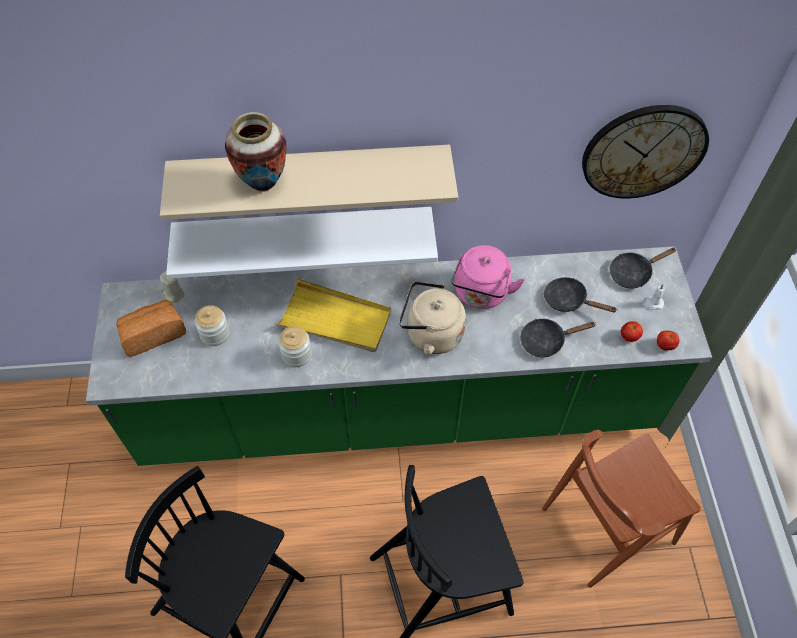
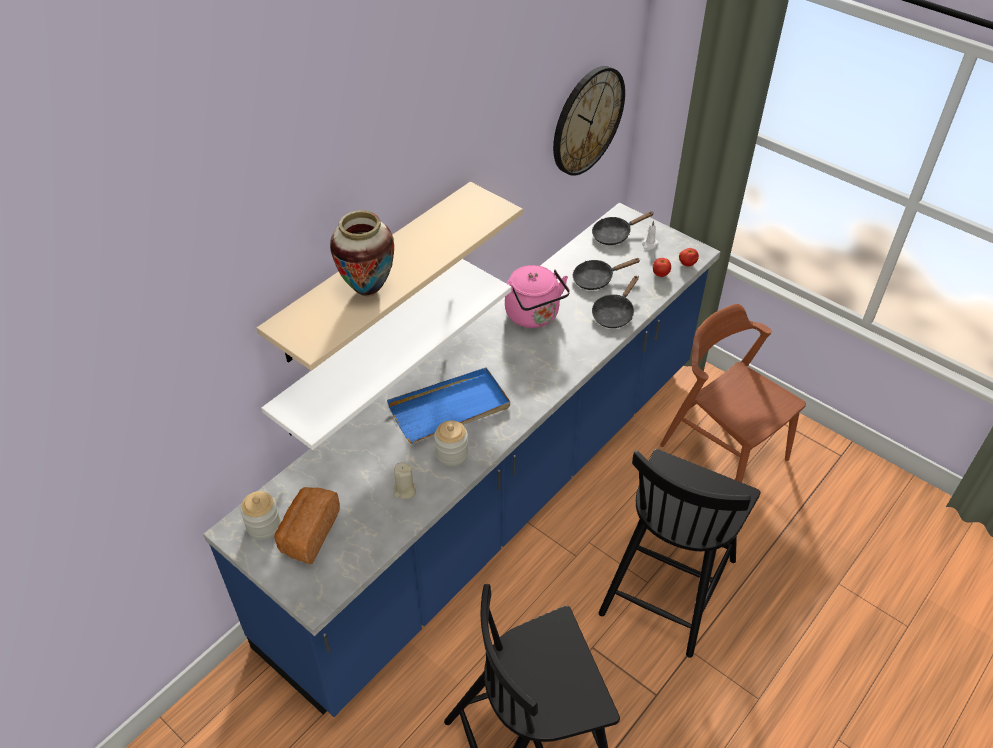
camera: 45 degrees left, 10 degrees down
green counter [86,246,712,466] -> blue counter [203,203,720,717]
beige candle [160,271,184,303] -> beige candle moved to [393,462,416,499]
jar [195,305,230,346] -> jar moved to [240,491,281,540]
yellow tray [276,279,392,352] -> blue tray [387,368,510,444]
beige kettle [399,281,466,355] -> none
brown chair [542,430,701,588] -> brown chair turned 120 degrees clockwise [660,304,806,482]
black frying pan [609,247,677,288] -> black frying pan turned 45 degrees clockwise [592,211,653,245]

